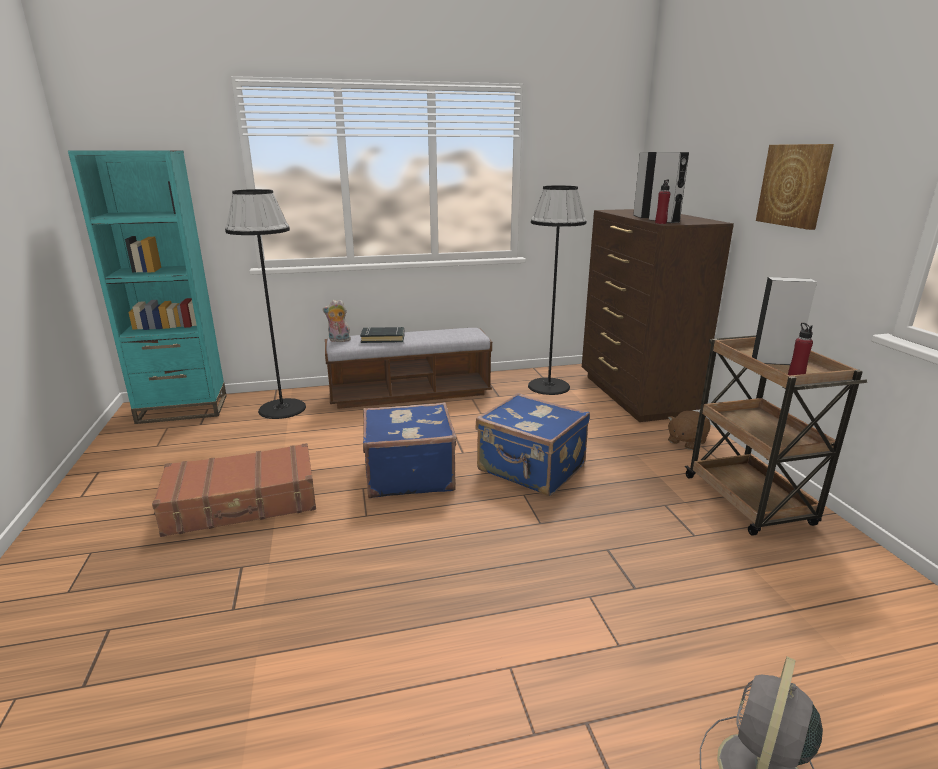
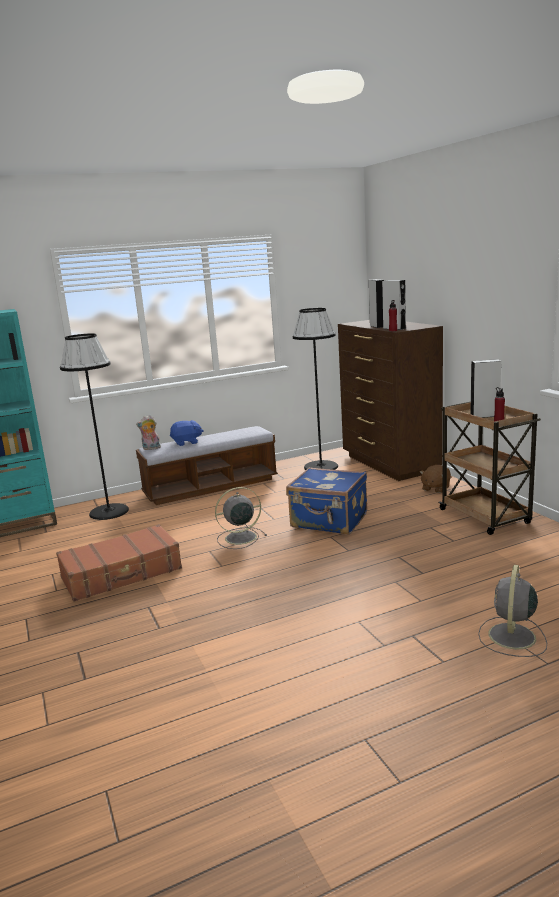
camera: 10 degrees left, 5 degrees down
black book [360,327,405,343] -> blue plush toy [170,420,204,446]
blue suitcase [363,402,457,499] -> grey fan [215,487,267,549]
picture [756,144,834,230] -> none

